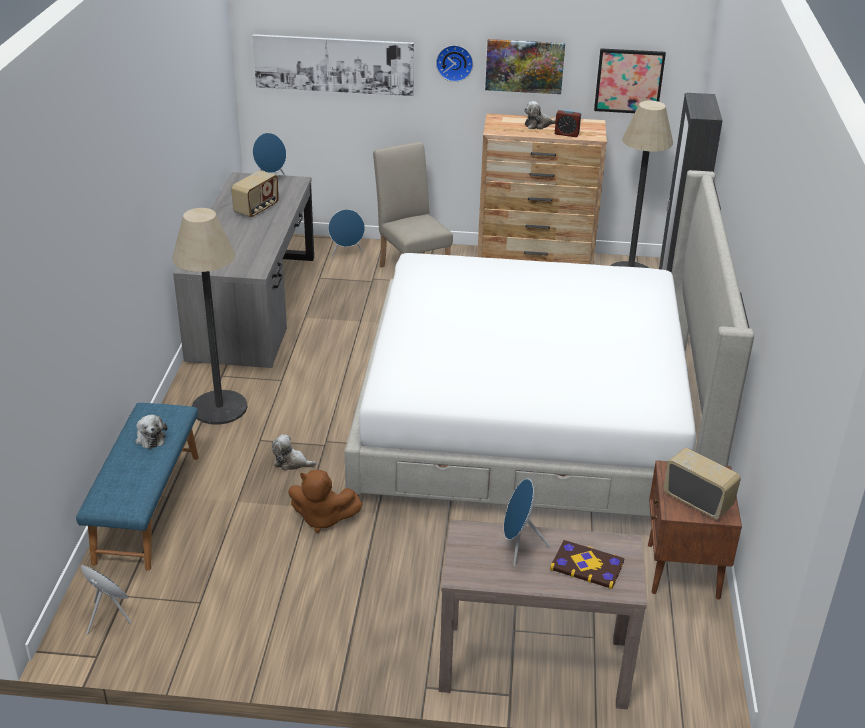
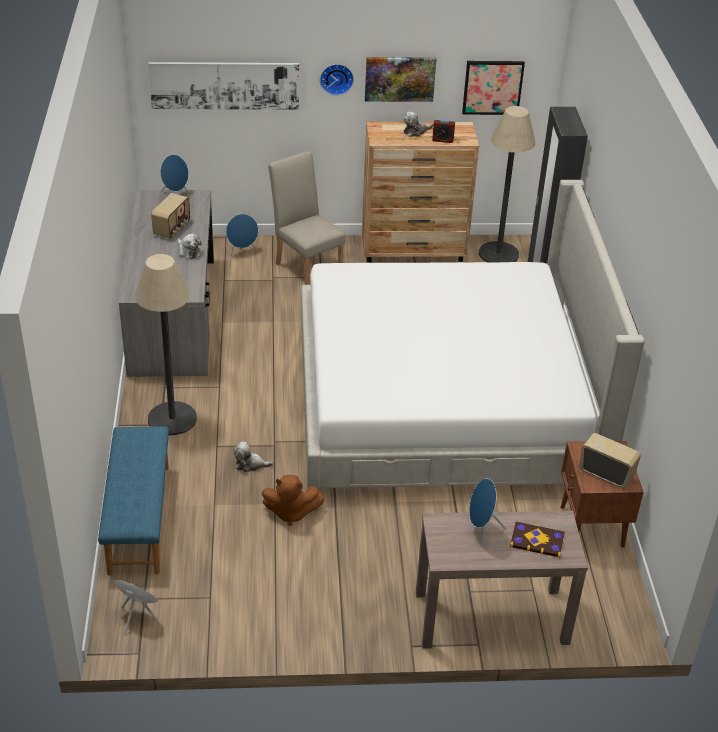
camera: 10 degrees left, 5 degrees up
plush toy [135,415,167,449] -> plush toy moved to [177,233,202,259]

